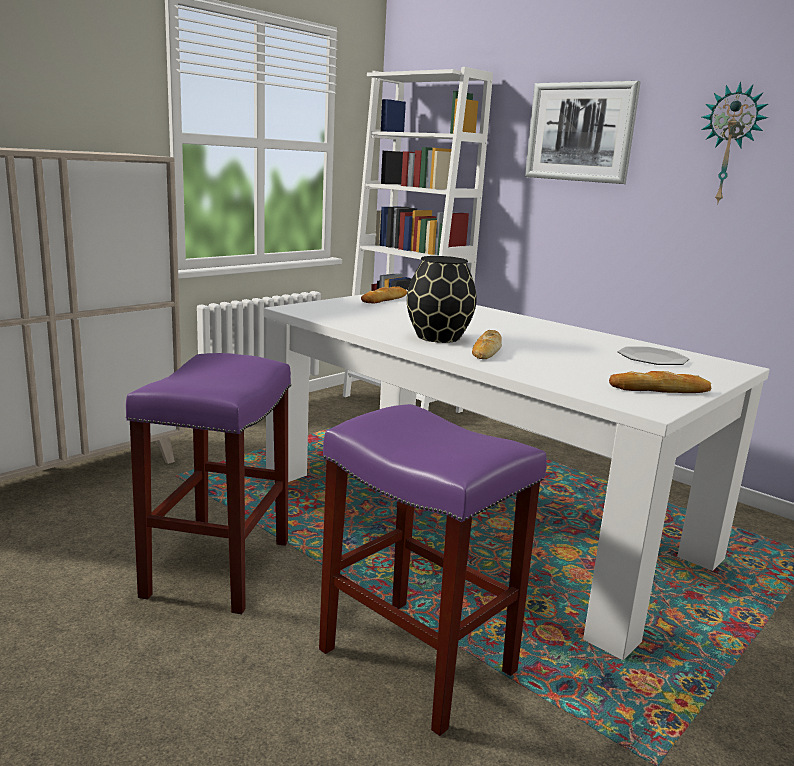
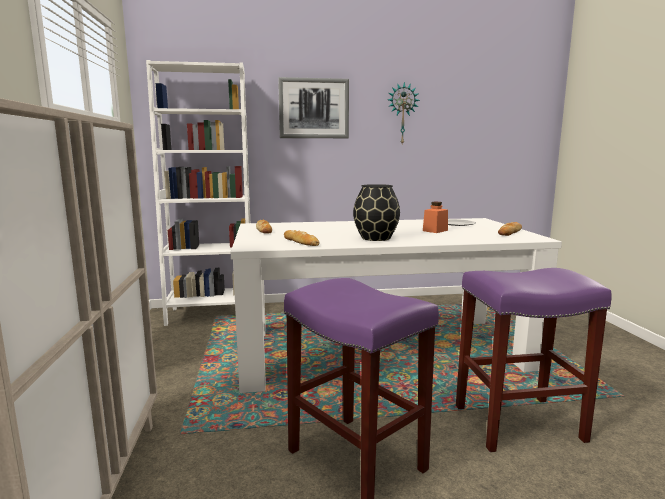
camera: 50 degrees left, 5 degrees down
bread [472,330,502,359] -> bread moved to [284,230,320,246]
none -> orange jar [423,202,448,233]

